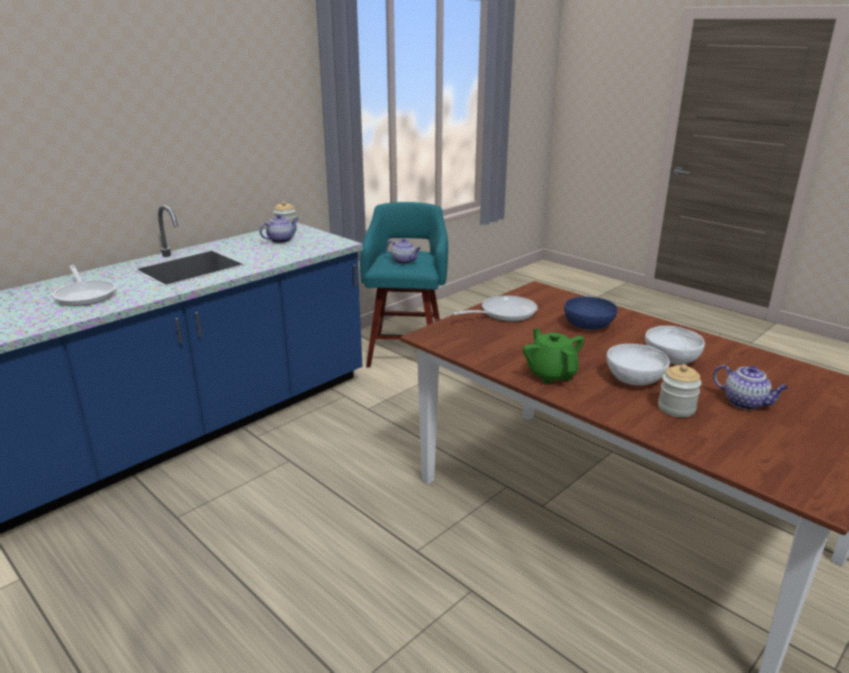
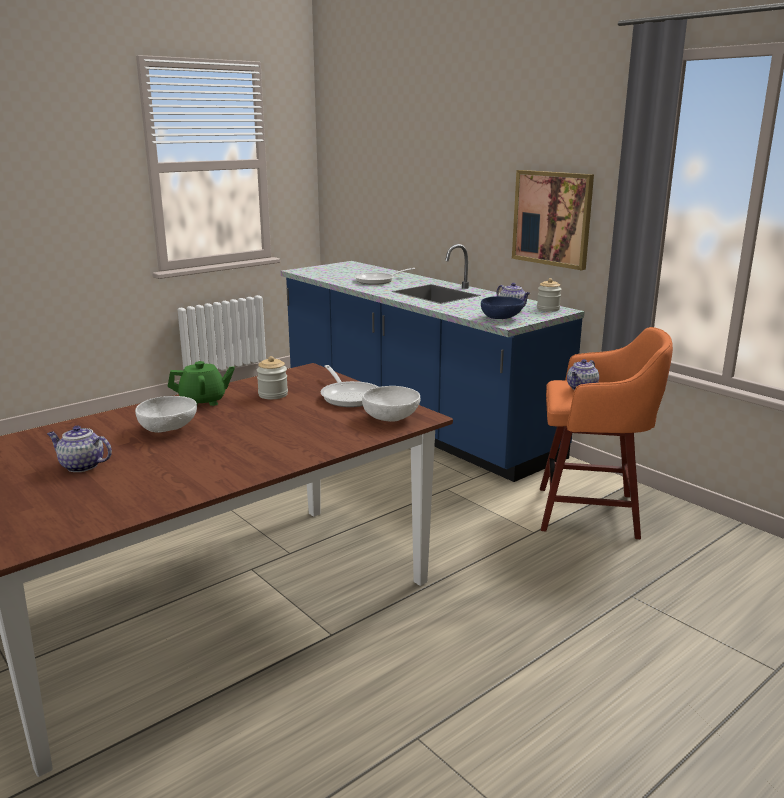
camera: 95 degrees right, 5 degrees down
turquoise stool [360,202,448,368] -> orange stool [540,327,673,539]
blue bowl [564,297,617,330] -> blue bowl moved to [481,296,524,319]
white bowl [645,326,705,365] -> white bowl moved to [362,386,421,421]
jar [658,364,702,417] -> jar moved to [257,356,288,399]
teapot [713,365,789,410] -> teapot turned 60 degrees clockwise [47,426,112,472]
none -> picture [512,170,594,270]

